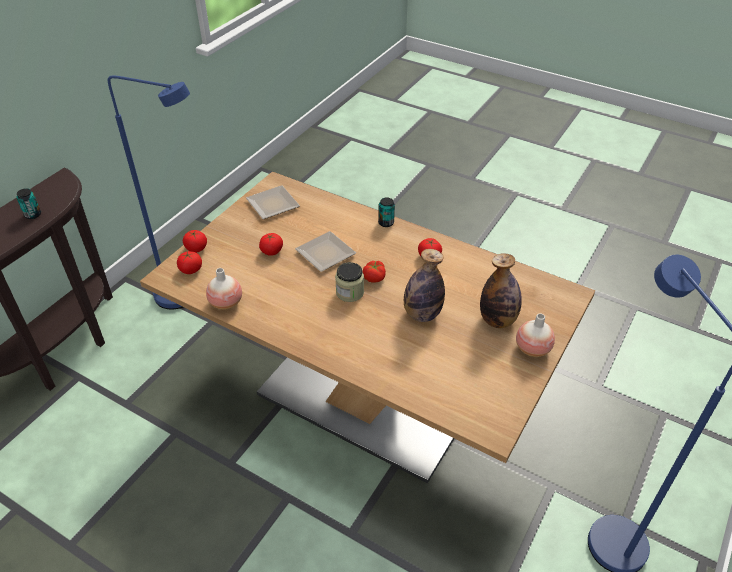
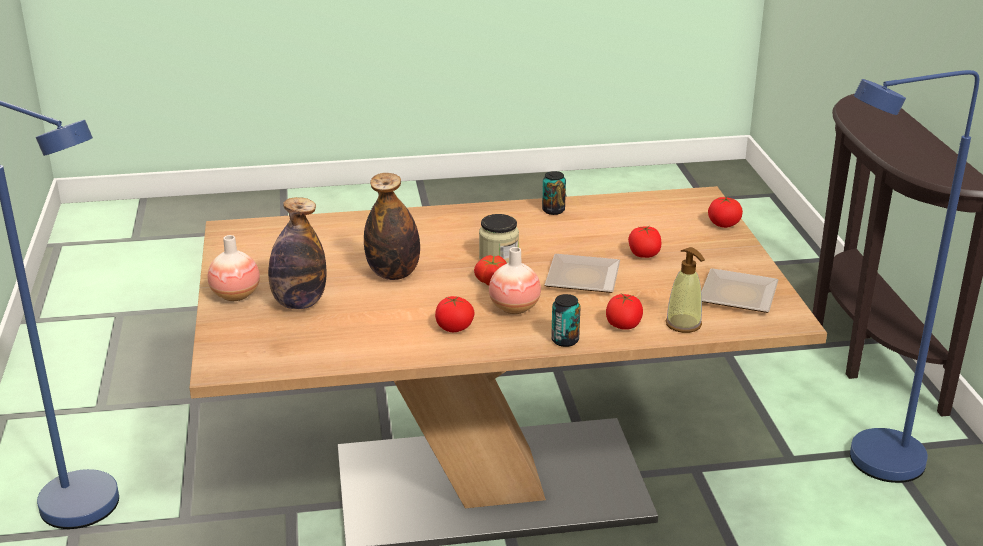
camera: 140 degrees right, 15 degrees down
can [16,188,41,219] -> can moved to [542,171,566,215]
tomato [177,251,202,274] -> tomato moved to [606,294,643,330]
vase [206,268,242,310] -> vase moved to [489,247,541,314]
none -> soap dispenser [666,247,705,333]

